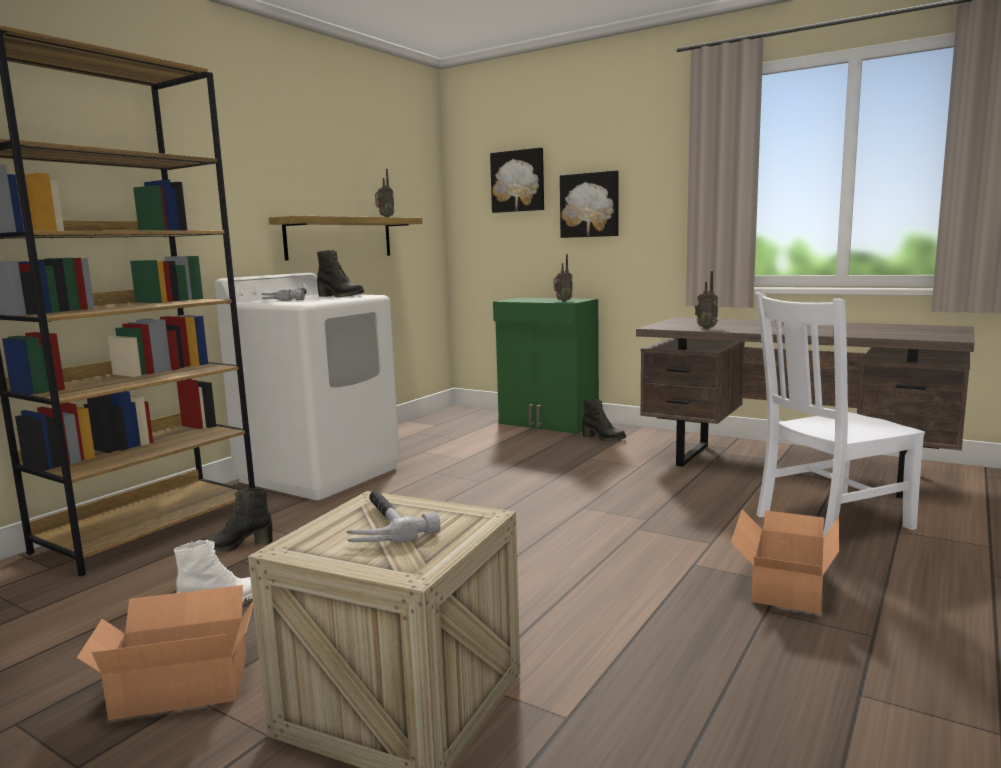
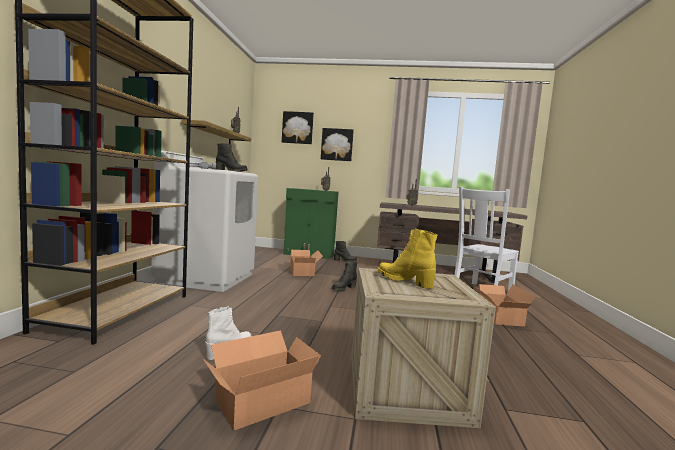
camera: 25 degrees left, 5 degrees down
black boot [203,488,273,553] -> black boot moved to [332,261,357,291]
hammer [347,490,440,543] -> yellow boot [378,228,437,289]
none -> cardboard box [287,247,323,276]

